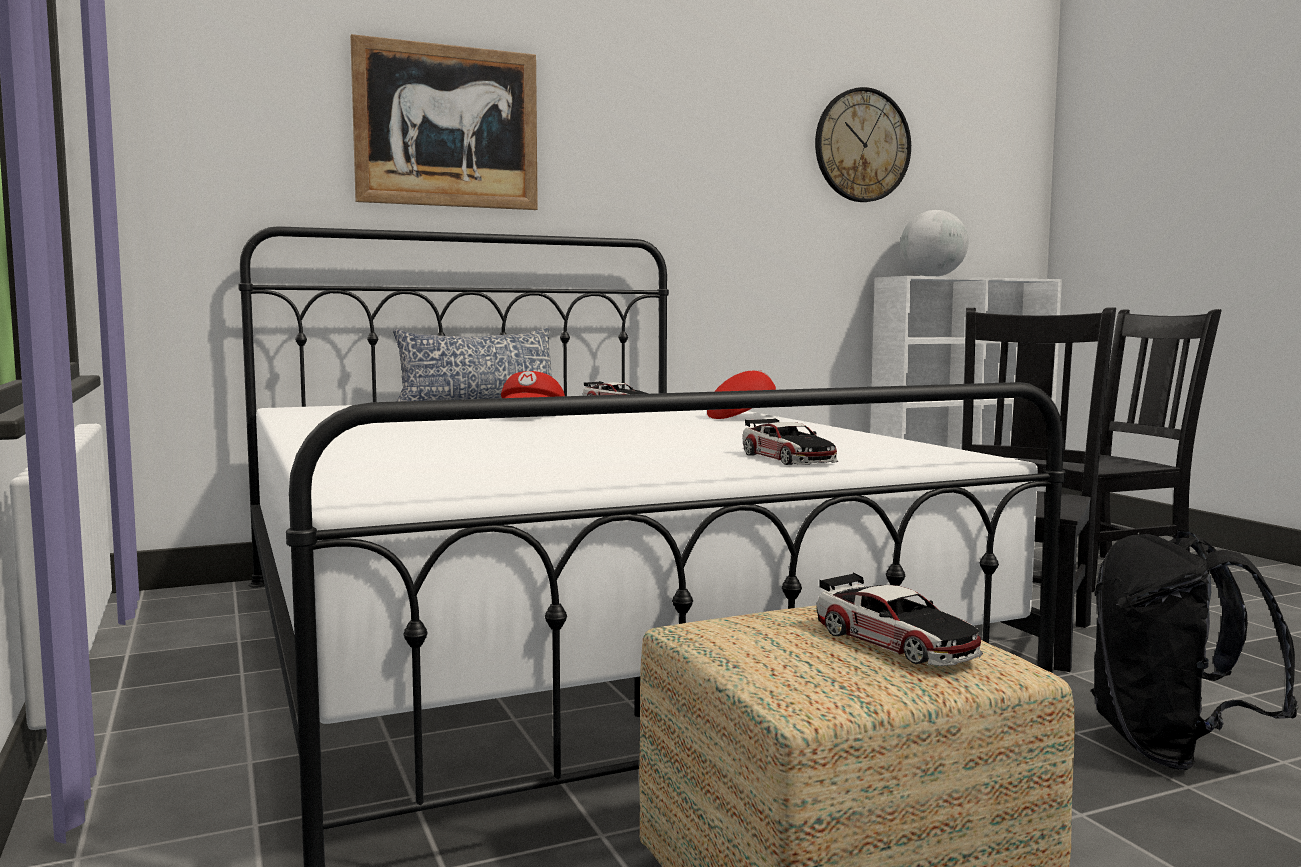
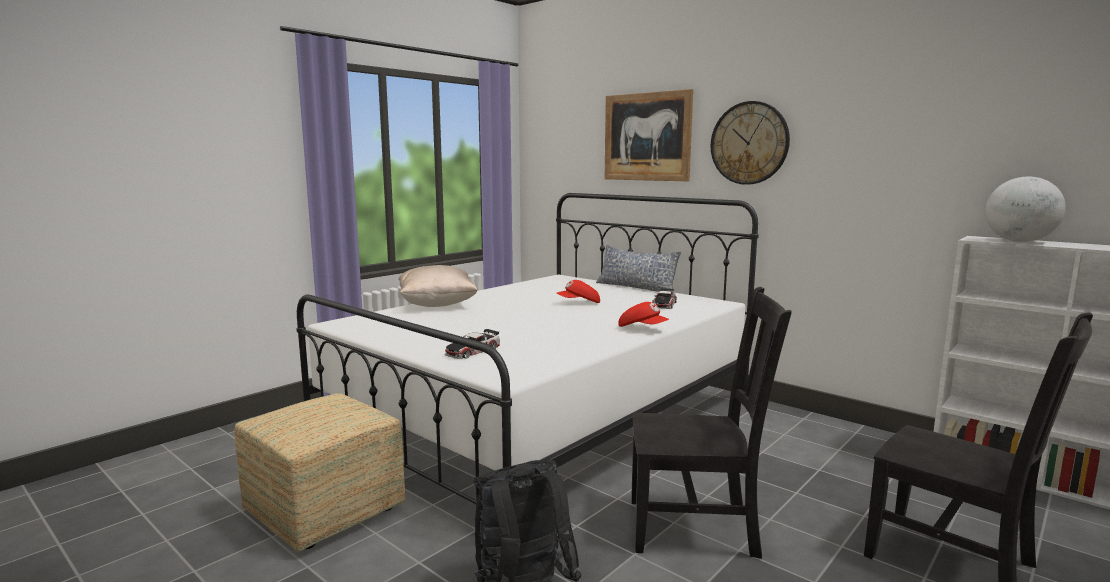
camera: 65 degrees right, 5 degrees up
wall clock [815,87,911,202] -> wall clock moved to [711,101,790,185]
toy car [817,572,983,666] -> none
none -> beige pillow [398,265,478,307]

